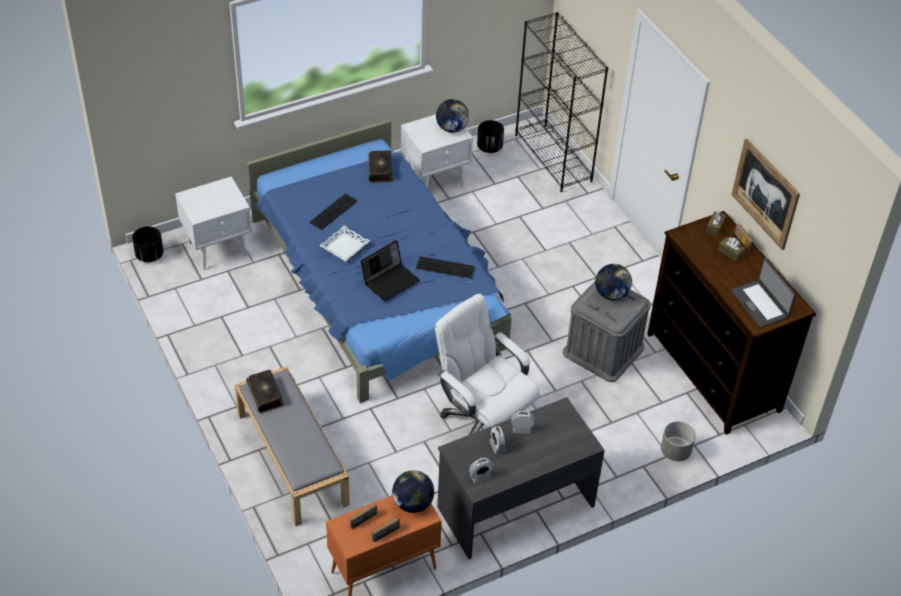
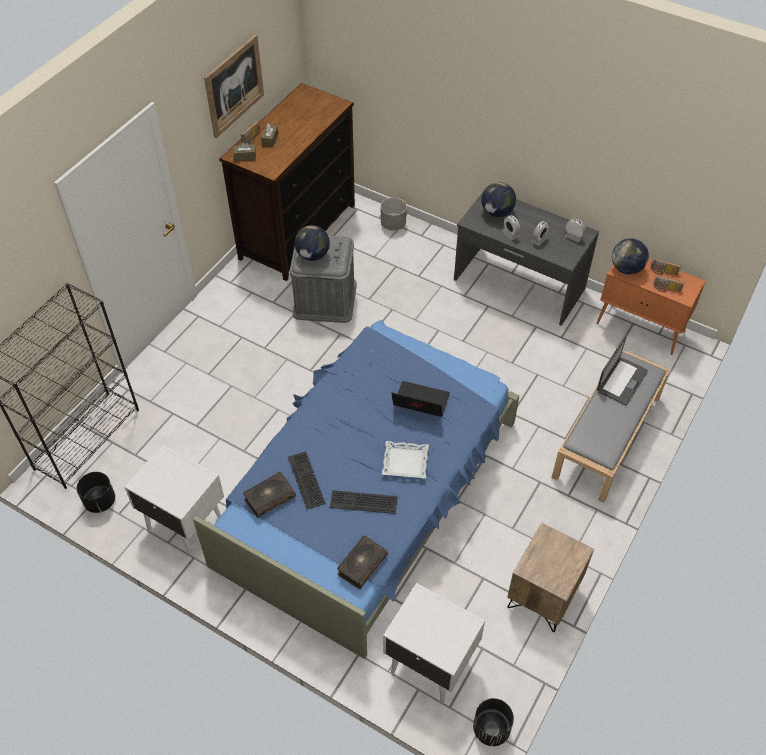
camera: 120 degrees left, 5 degrees up
book [246,370,284,413] -> book moved to [337,536,388,589]
keyboard [416,256,475,278] -> keyboard moved to [288,451,326,509]
white office chair [435,294,540,435] -> none
globe [436,99,469,132] -> globe moved to [481,182,516,217]
laptop [731,258,796,328] -> laptop moved to [597,337,648,406]
none -> brown nightstand [507,523,594,632]

